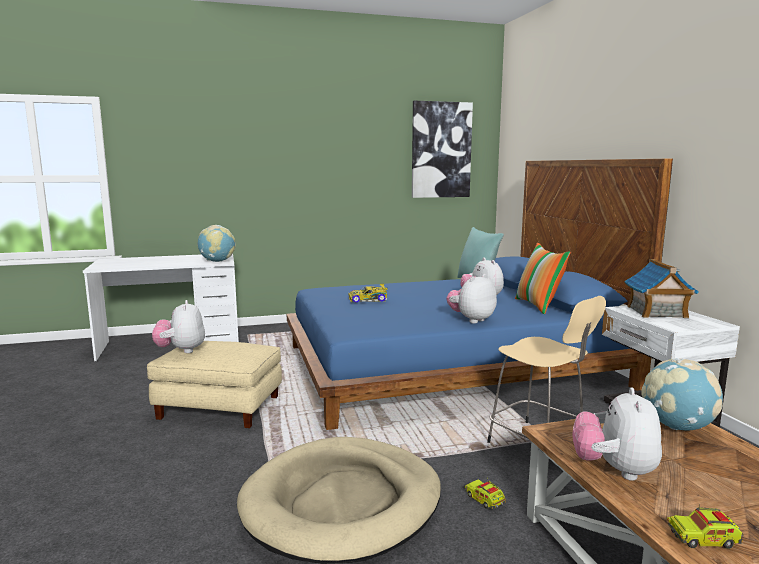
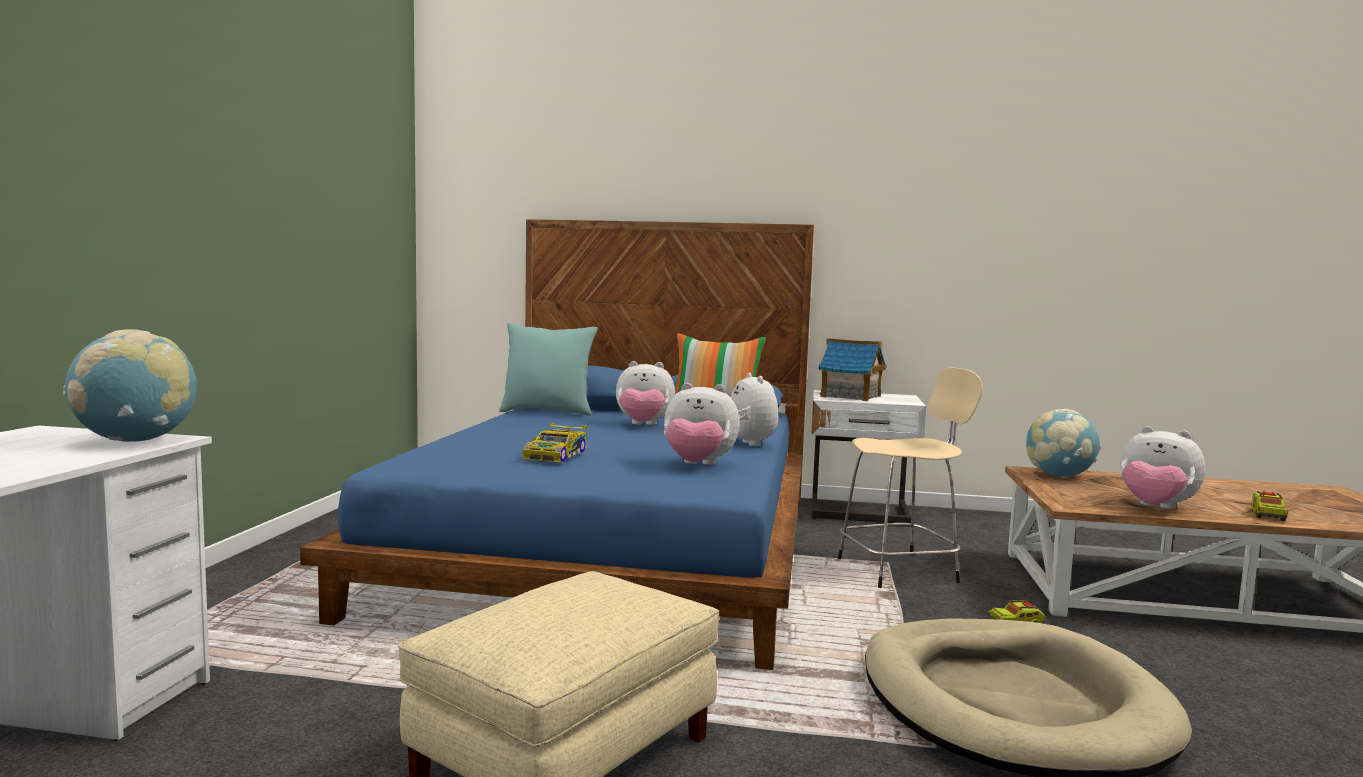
camera: 65 degrees left, 5 degrees down
plush toy [152,300,205,353] -> plush toy moved to [664,383,739,465]
picture [412,101,473,198] -> none

